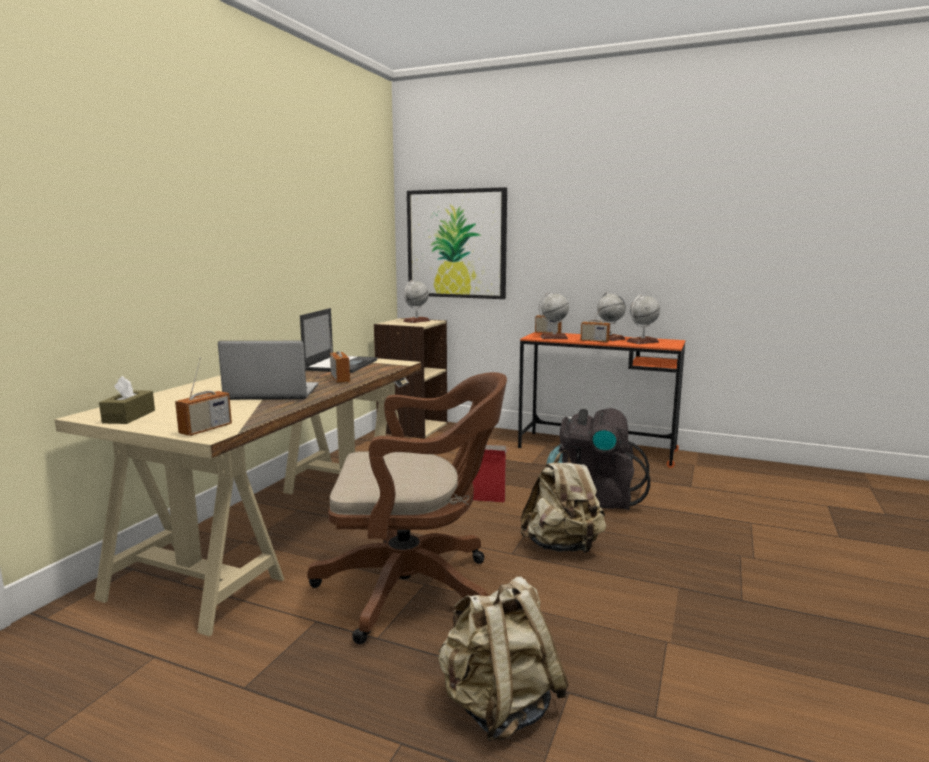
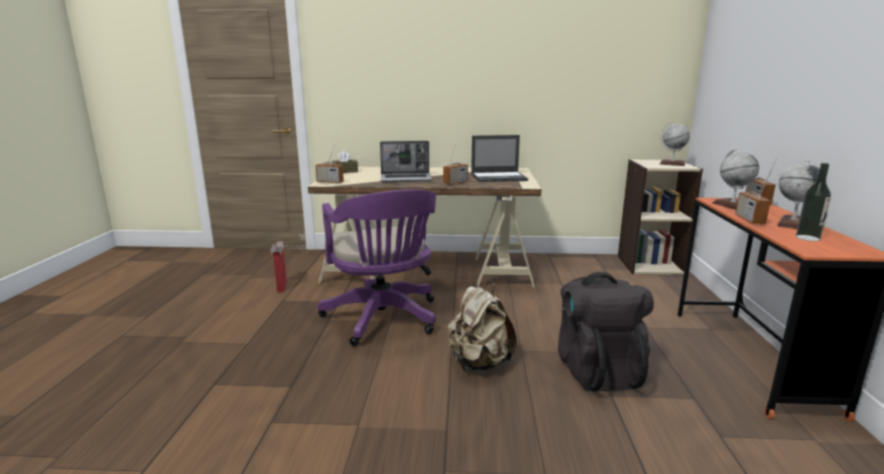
camera: 70 degrees right, 5 degrees up
laptop [218,341,318,400] -> laptop turned 105 degrees clockwise [380,141,432,182]
brown office chair [307,372,507,644] -> purple office chair [317,189,436,346]
picture [407,187,507,299] -> none
beige backpack [438,576,569,741] -> none
cardboard box [472,445,509,502] -> cardboard box moved to [270,241,287,292]
globe [627,294,660,344] -> bottle [796,163,831,241]

